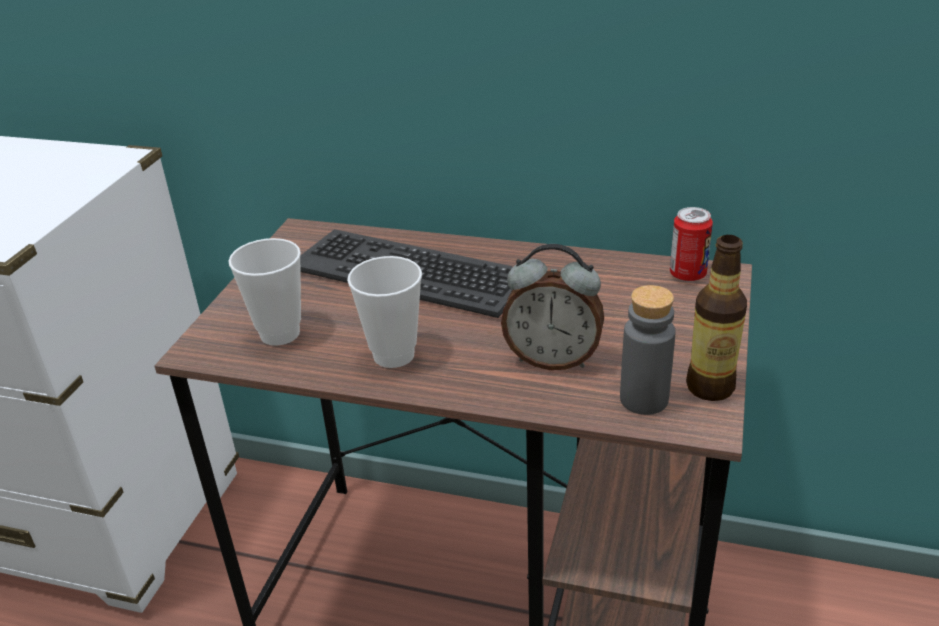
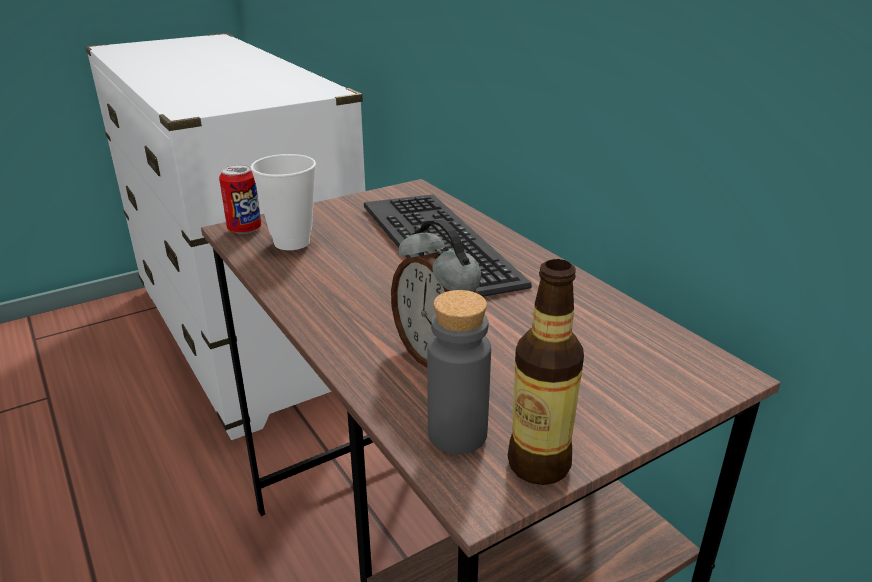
camera: 40 degrees right, 5 degrees down
cup [347,256,422,368] -> none
can [670,207,713,282] -> can moved to [219,165,261,234]

